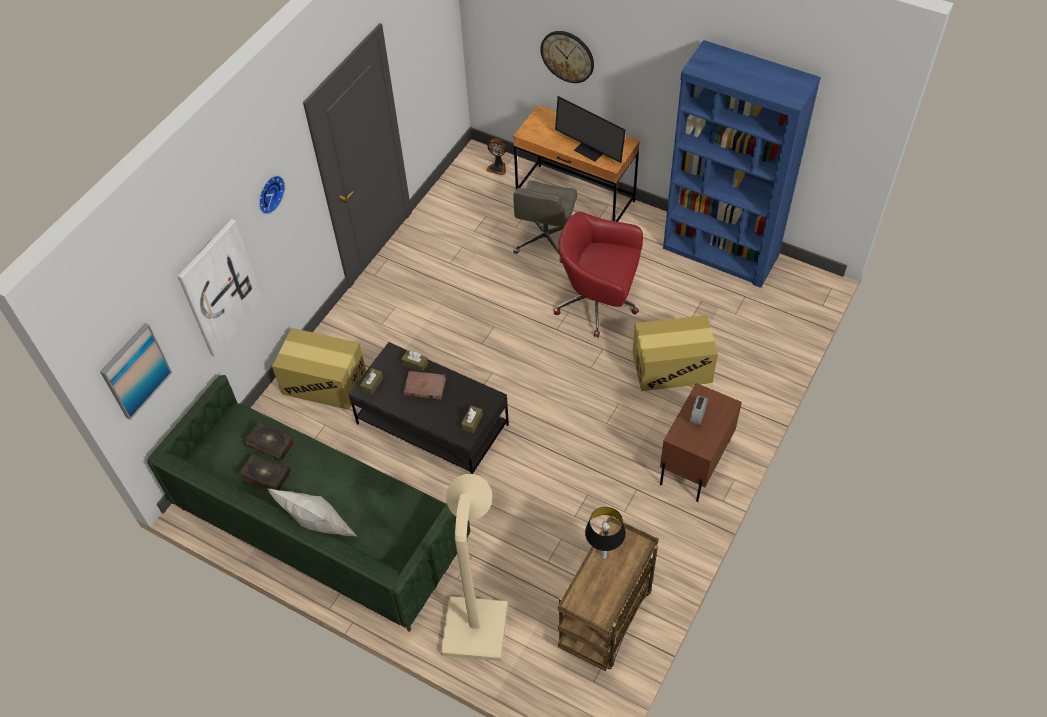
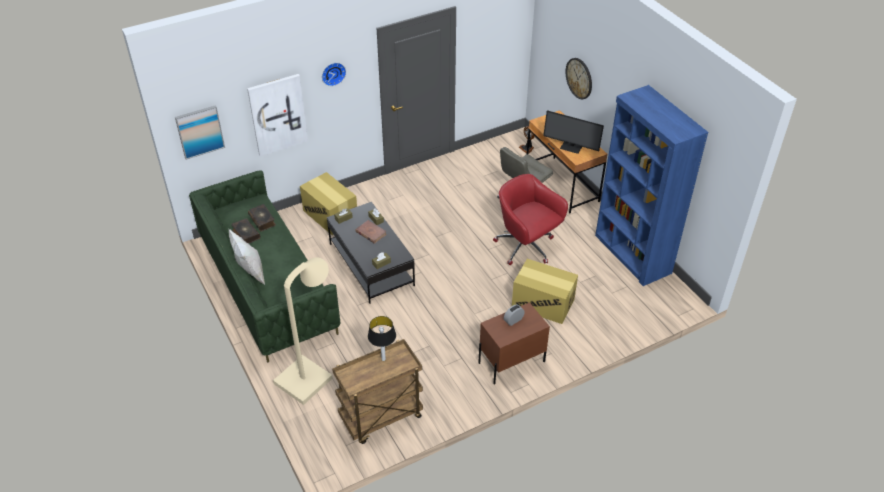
camera: 30 degrees right, 10 degrees down
monitor [555,96,626,163] -> monitor turned 45 degrees counterclockwise [543,110,604,154]

